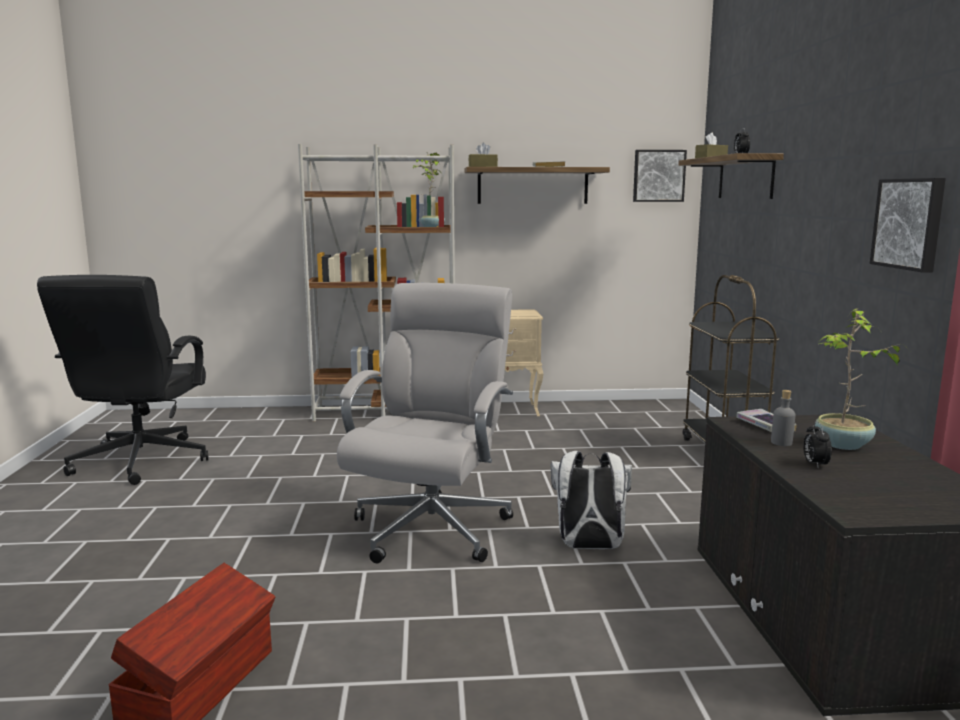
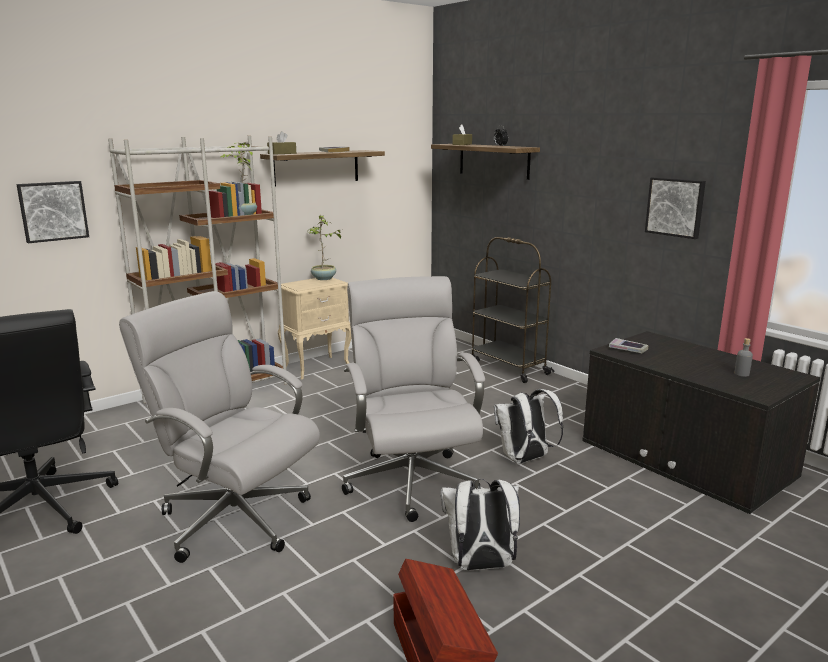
camera: 35 degrees left, 5 degrees up
picture [633,150,687,202] -> picture moved to [16,181,89,243]
grey bottle [771,390,795,446] -> grey bottle moved to [734,338,753,377]
alarm clock [803,421,832,469] -> none
potted plant [815,308,909,450] -> potted plant moved to [308,215,341,280]
none -> grey office chair [119,291,320,563]
none -> white backpack [441,479,520,571]

